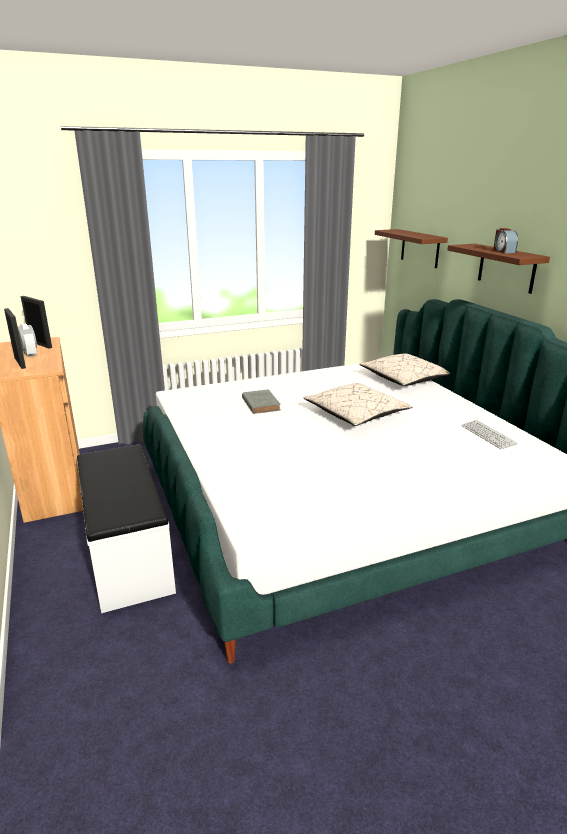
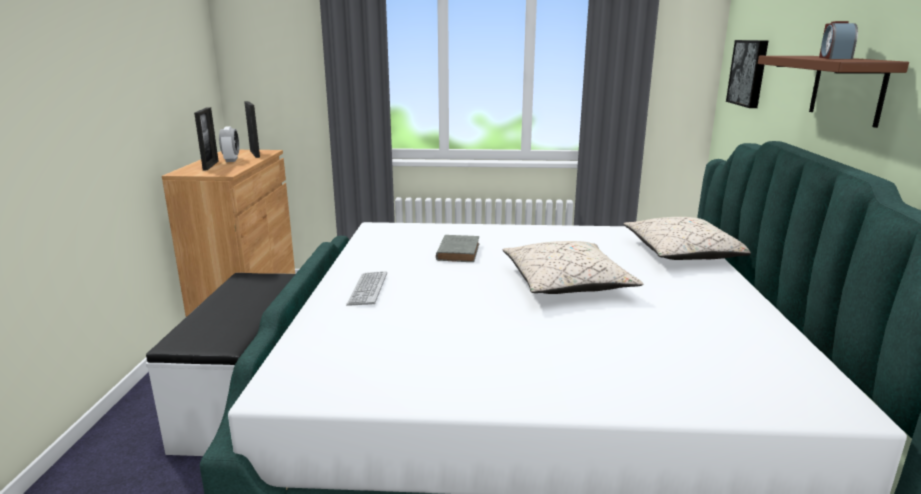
camera: 25 degrees right, 5 degrees down
brown shelf [375,229,448,268] -> picture [726,40,768,108]
keyboard [461,420,517,449] -> keyboard moved to [346,271,387,306]

